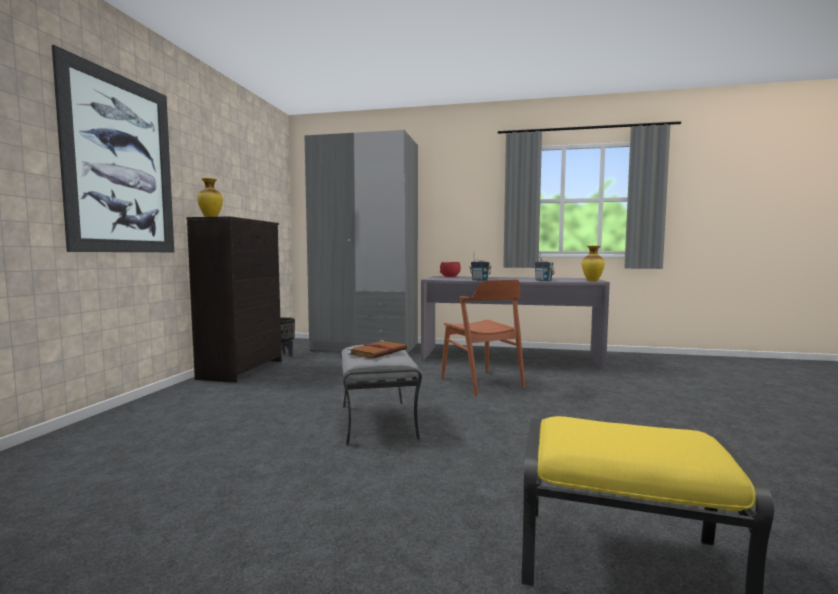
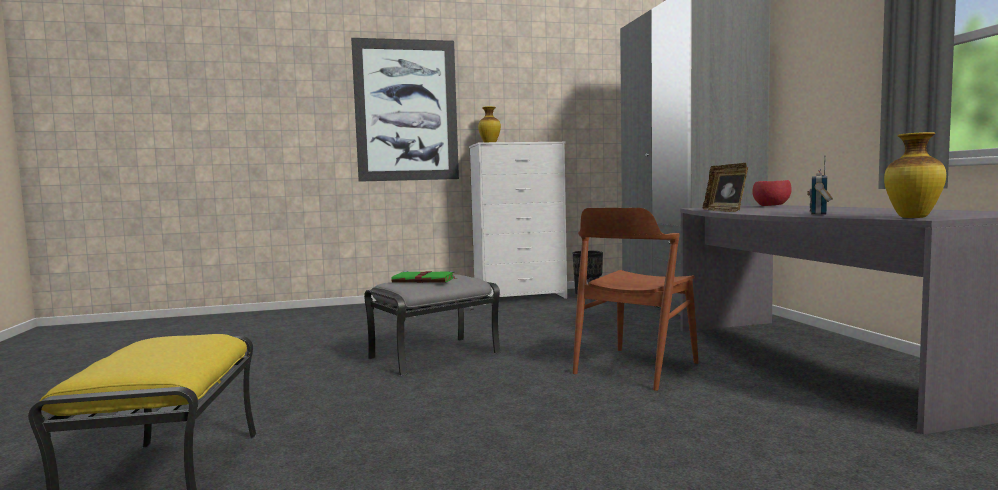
camera: 65 degrees right, 0 degrees up
black dresser [186,216,282,383] -> white dresser [469,142,567,305]
brown book [348,340,407,359] -> green book [391,271,458,283]
radio [469,252,491,281] -> picture frame [703,163,748,212]

